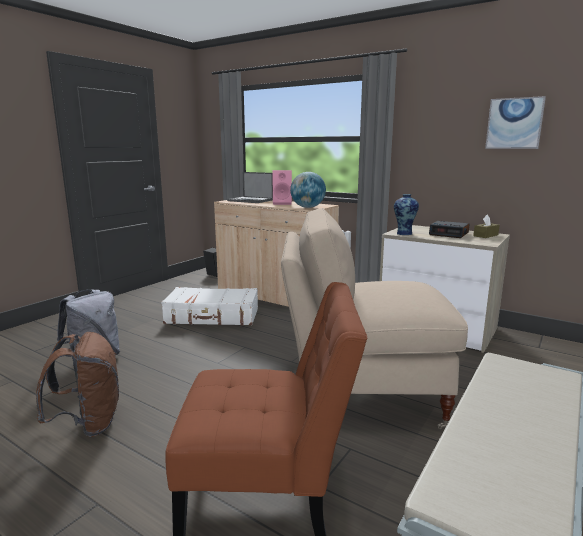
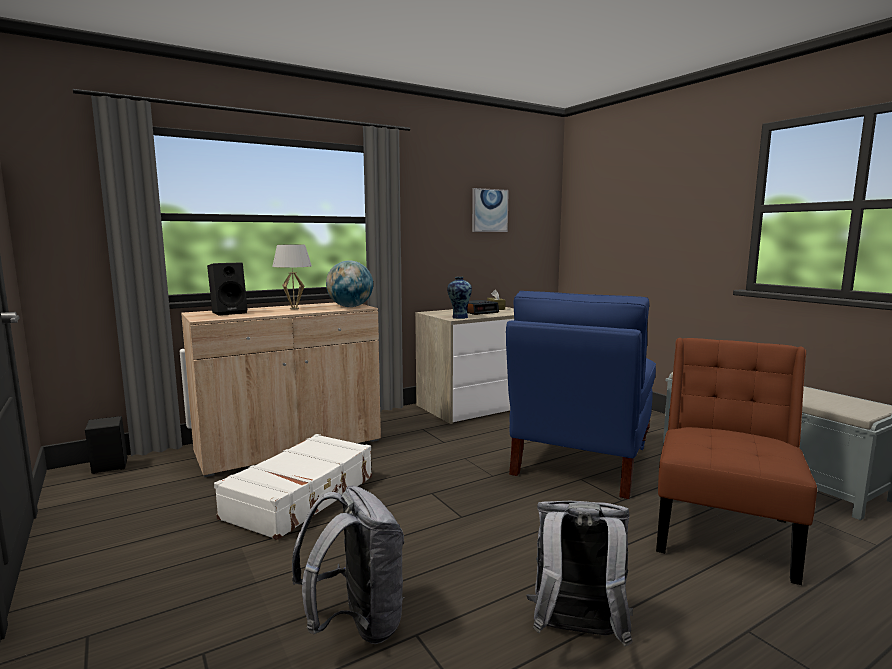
camera: 65 degrees left, 5 degrees down
brown backpack [36,332,119,437] -> grey backpack [526,501,633,646]
laptop [227,172,273,203] -> black speaker [207,262,248,316]
pink speaker [273,170,292,205] -> white table lamp [272,245,312,309]
beige chair [281,208,468,429] -> blue chair [506,291,656,499]

